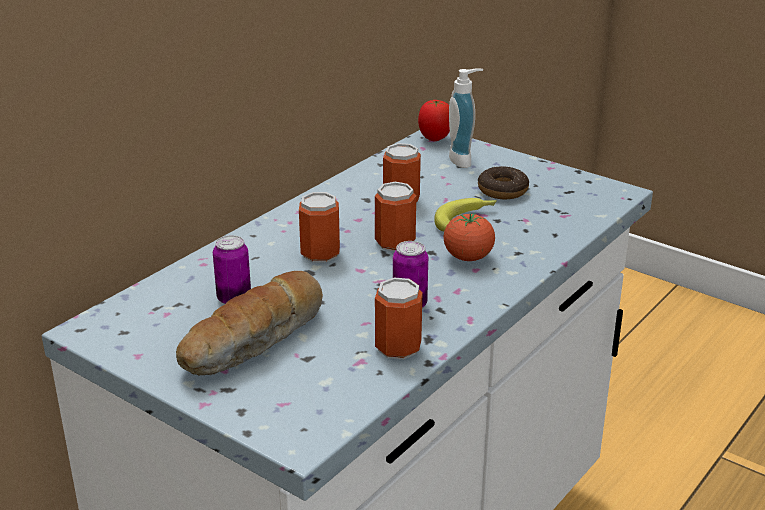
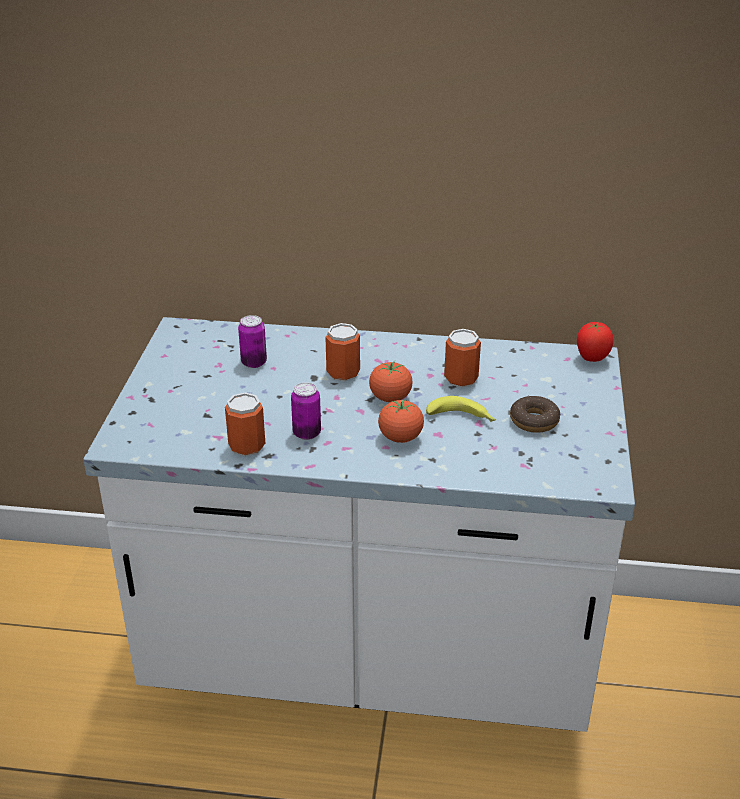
camera: 60 degrees right, 5 degrees up
bread [176,271,323,375] -> none
can [375,182,416,252] -> tomato [369,361,413,402]
soap dispenser [449,68,483,168] -> none

